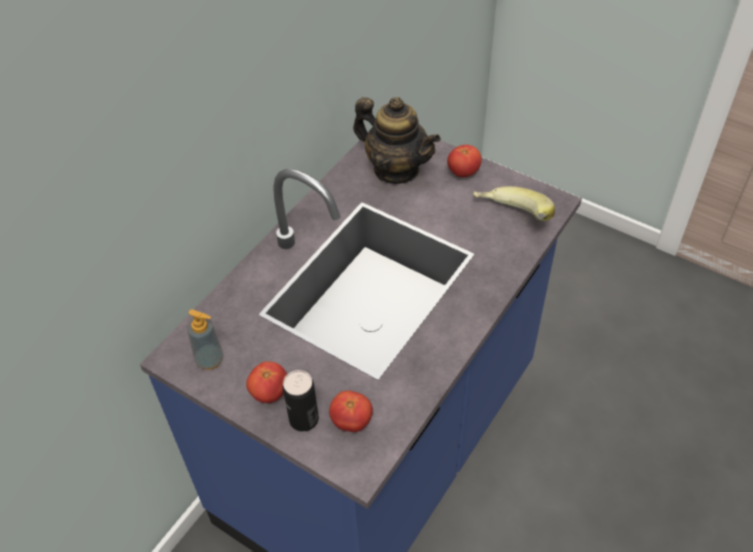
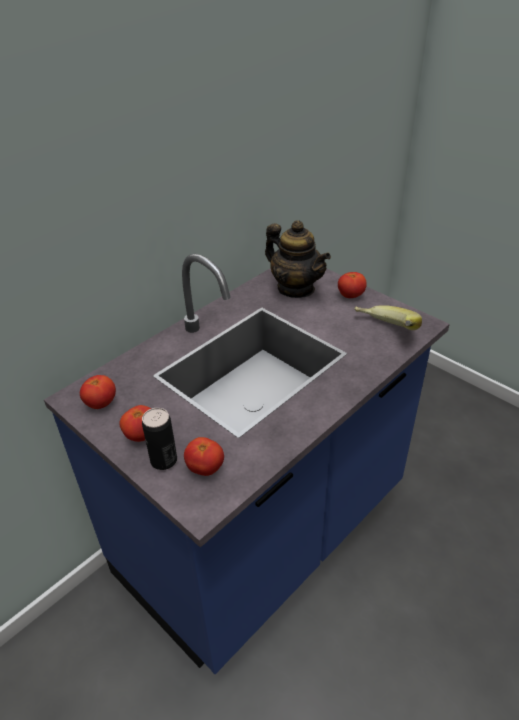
camera: 10 degrees right, 10 degrees down
soap dispenser [187,309,224,370] -> tomato [80,375,116,409]

